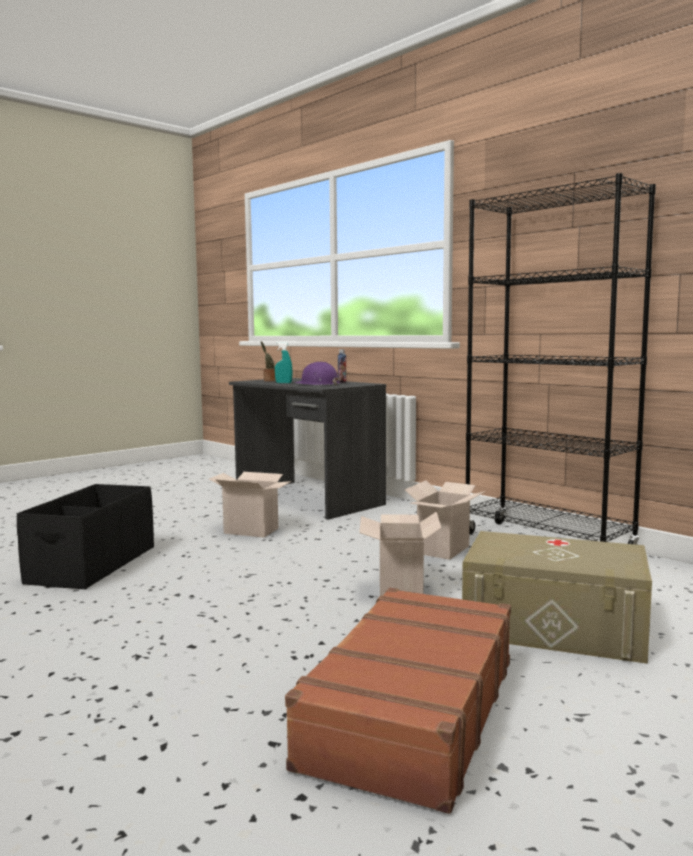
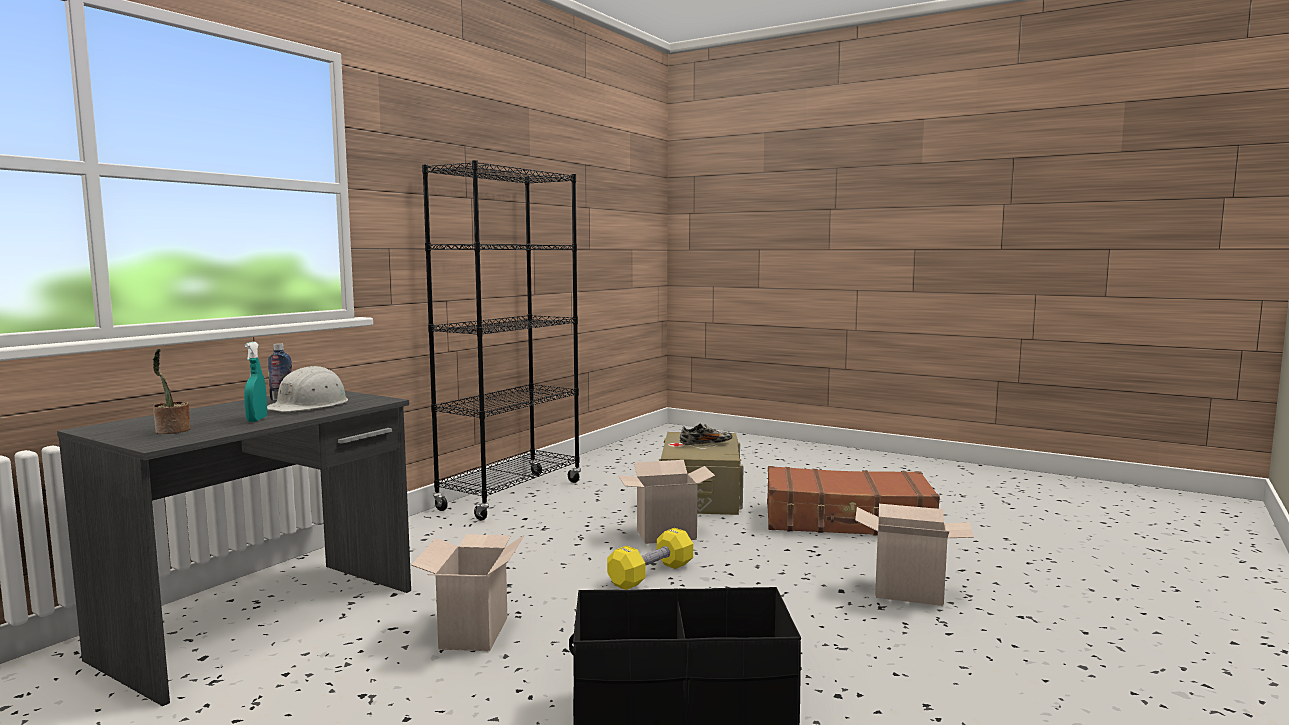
camera: 105 degrees left, 0 degrees up
purple hard hat [295,362,340,386] -> white hard hat [267,366,348,412]
cardboard box [405,481,485,560] -> cardboard box moved to [855,504,974,606]
none -> yellow dumbbell [607,528,693,590]
none -> shoe [680,424,732,445]

